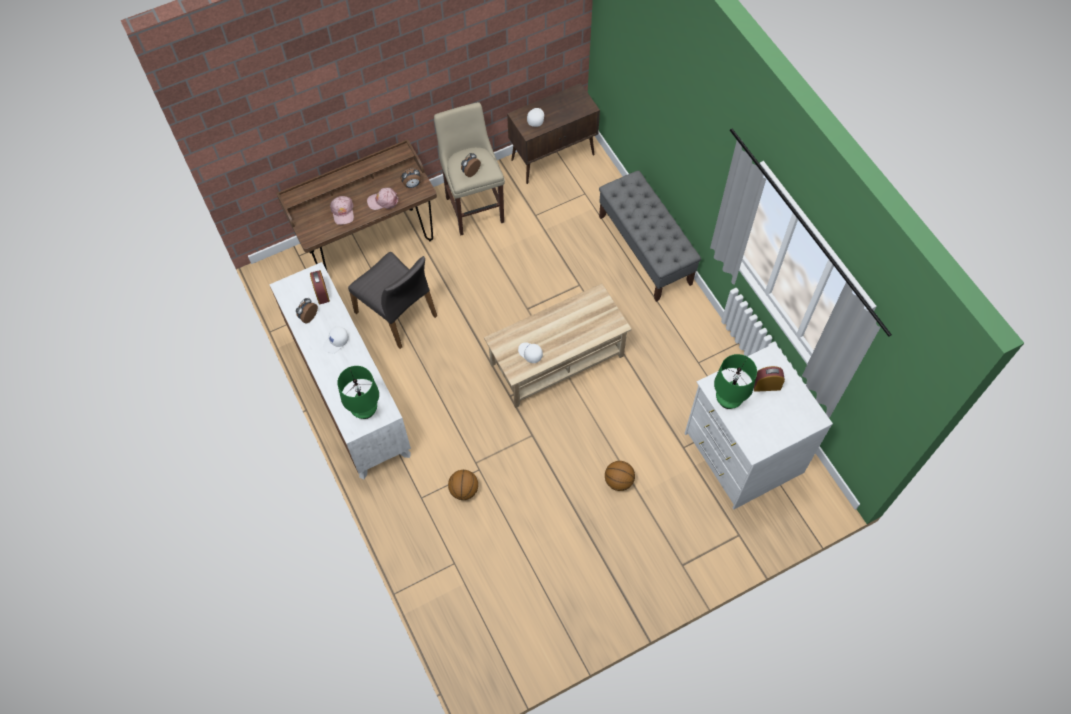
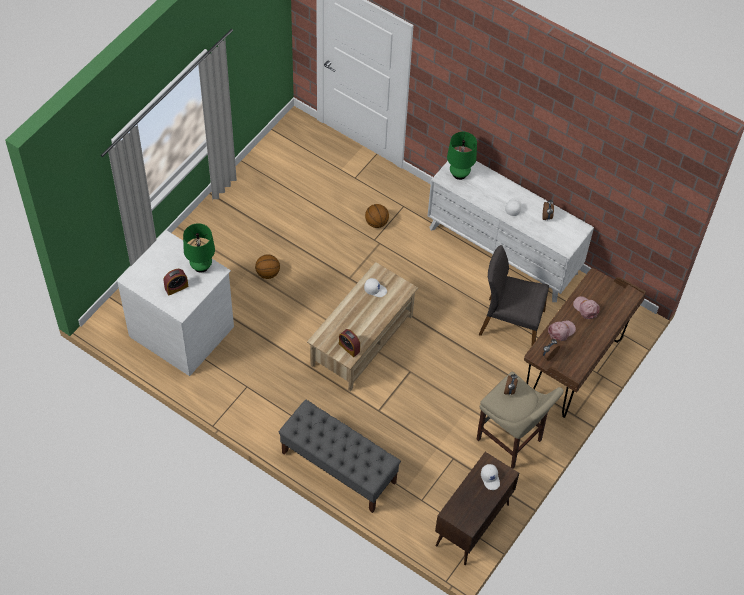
camera: 150 degrees right, 5 degrees down
alarm clock [310,270,330,304] -> alarm clock moved to [339,329,360,357]

